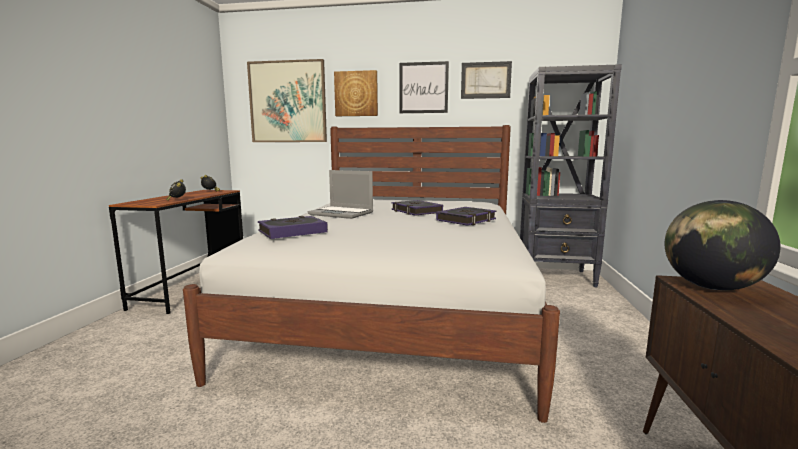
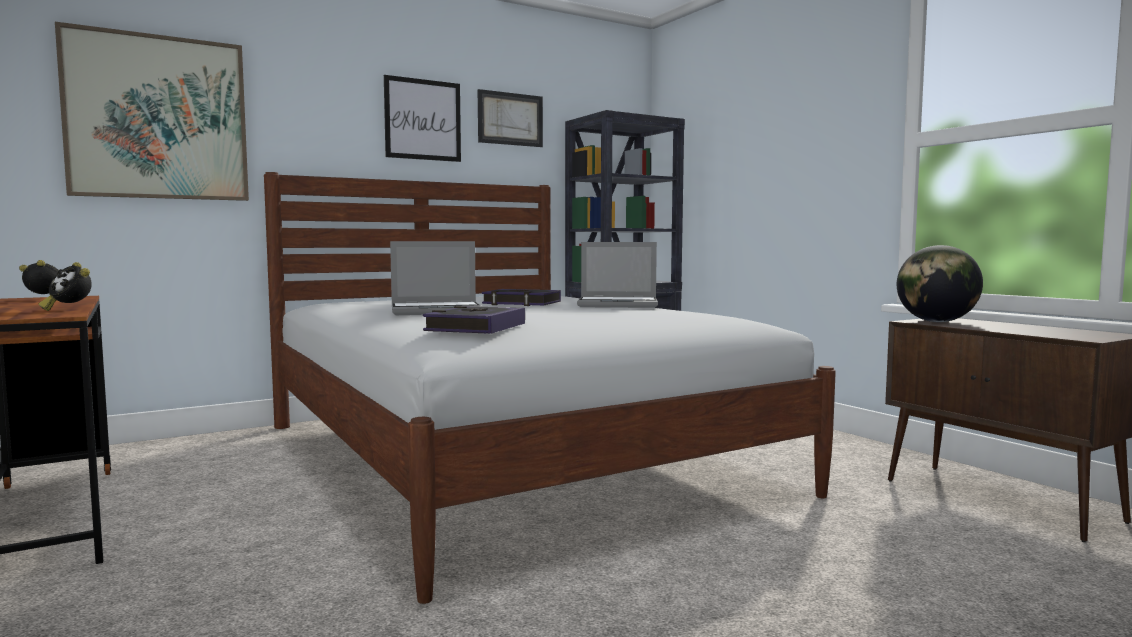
camera: 40 degrees left, 5 degrees down
picture [334,70,378,116] -> none
book [436,207,496,226] -> laptop [577,242,658,308]

